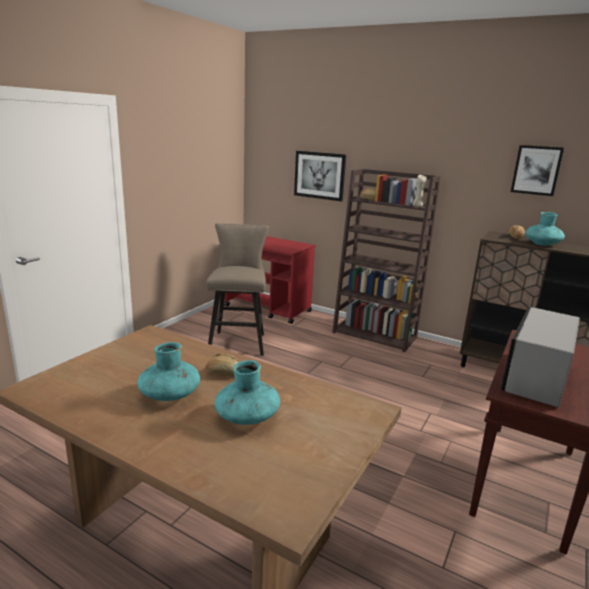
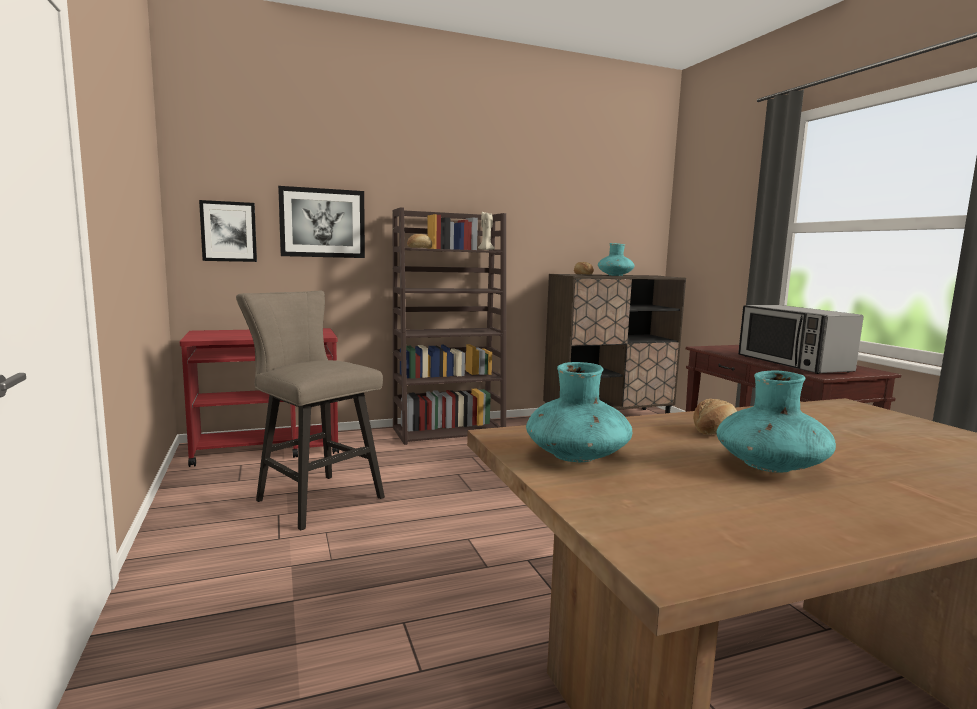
camera: 50 degrees left, 10 degrees down
turquoise vase [214,360,280,425] -> turquoise vase moved to [526,362,632,462]
picture [511,145,564,196] -> picture moved to [199,200,257,262]

